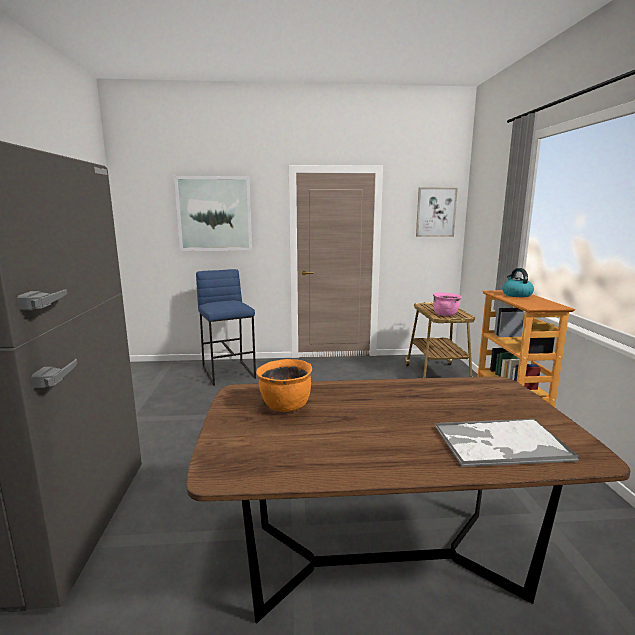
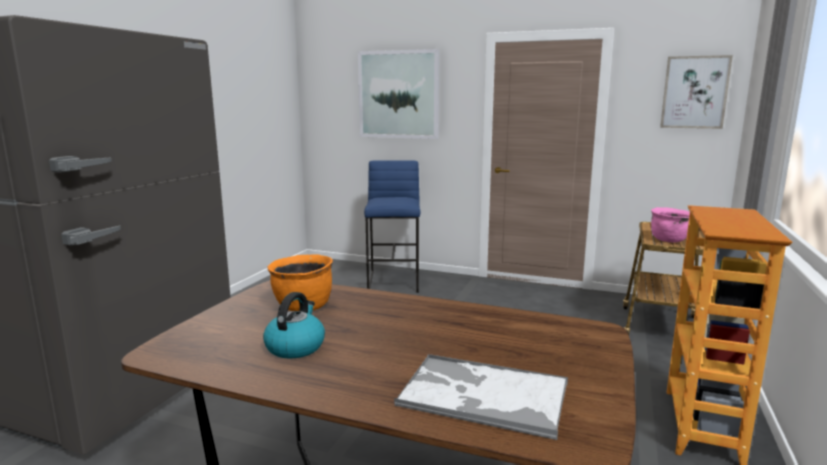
camera: 25 degrees right, 0 degrees up
kettle [502,268,534,297] -> kettle moved to [263,292,325,359]

